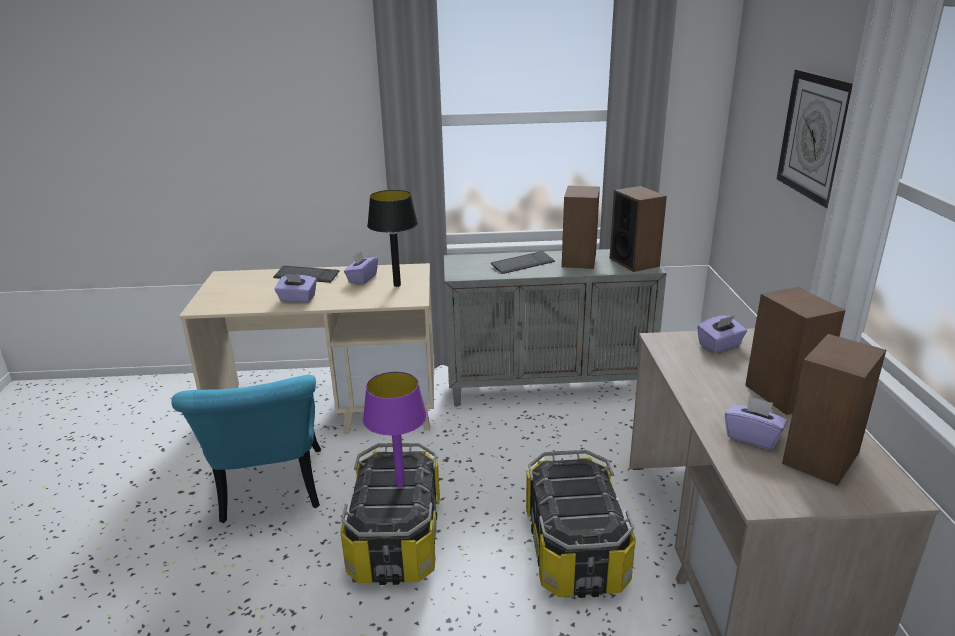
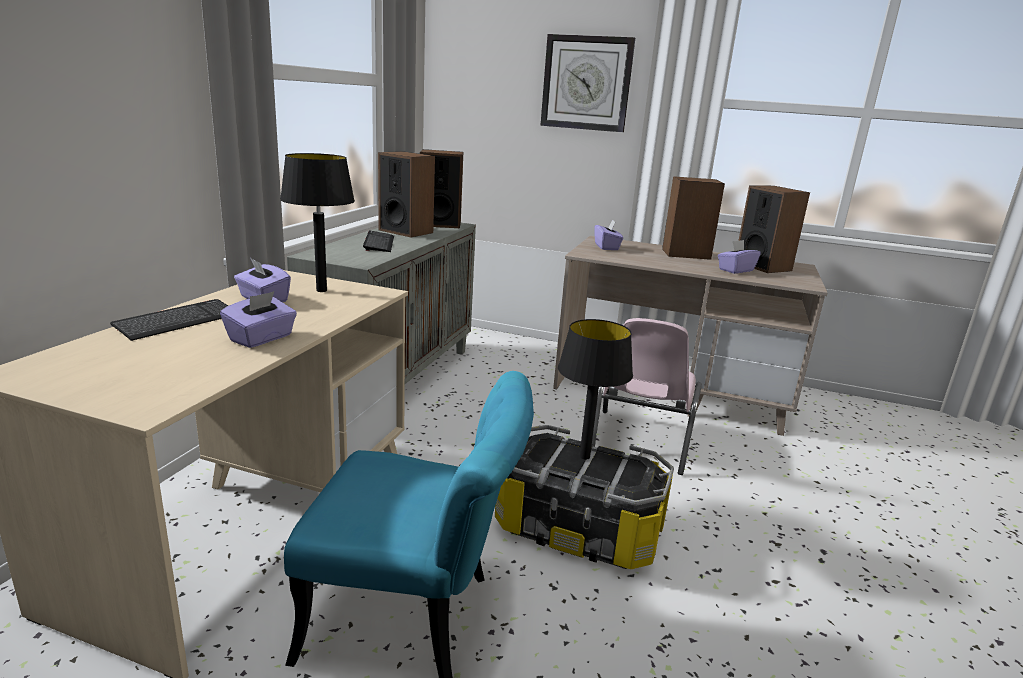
camera: 70 degrees left, 5 degrees down
purple table lamp [363,371,427,487] -> black table lamp [558,319,633,460]
storage box [526,450,636,598] -> pink chair [592,318,702,475]

